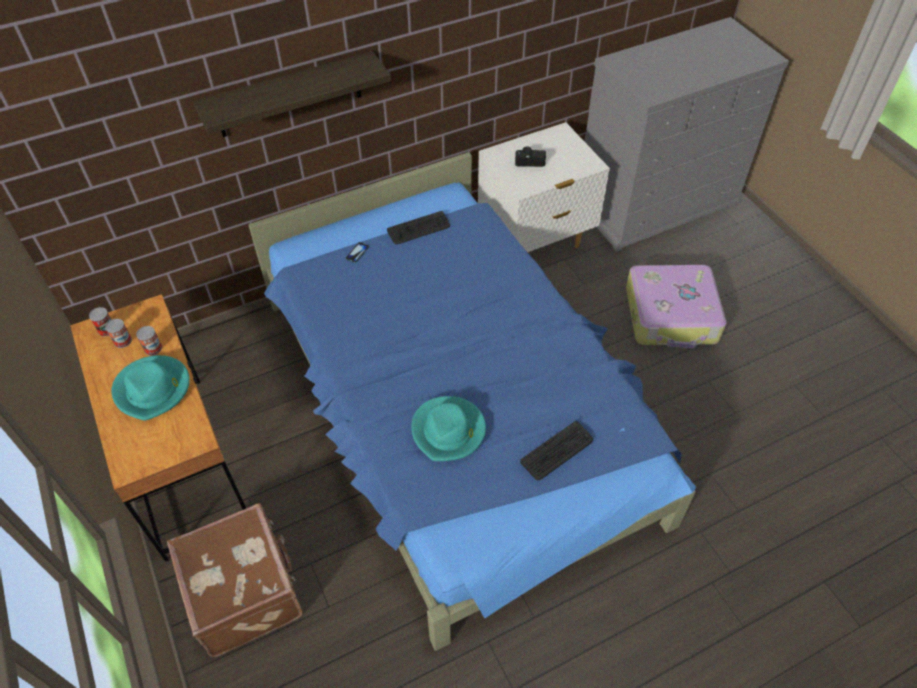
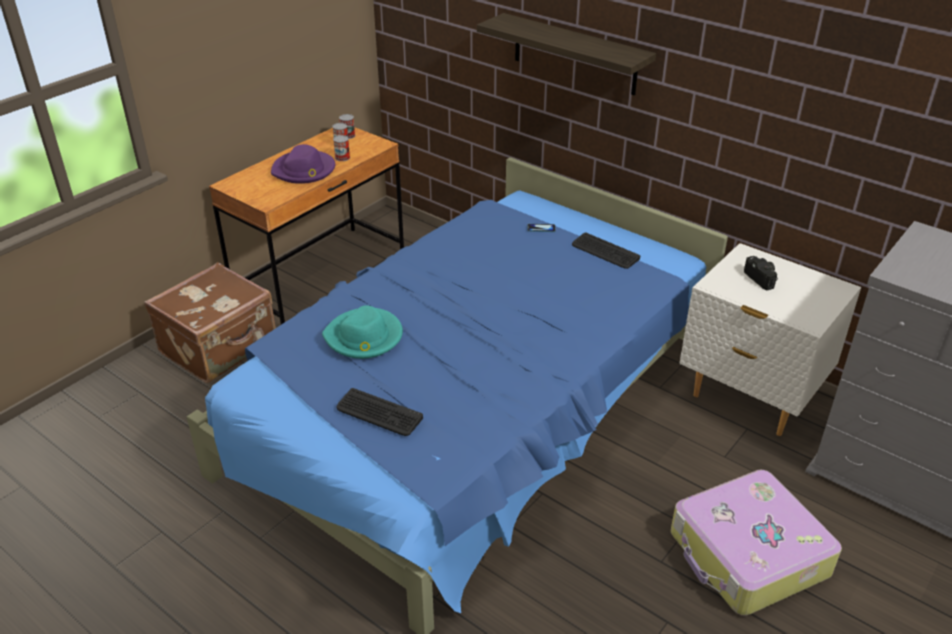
camera: 65 degrees right, 15 degrees down
turquoise hat [112,355,190,421] -> purple hat [271,144,335,184]

